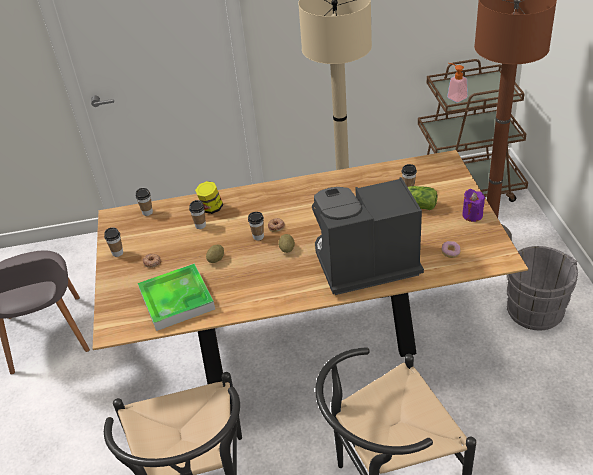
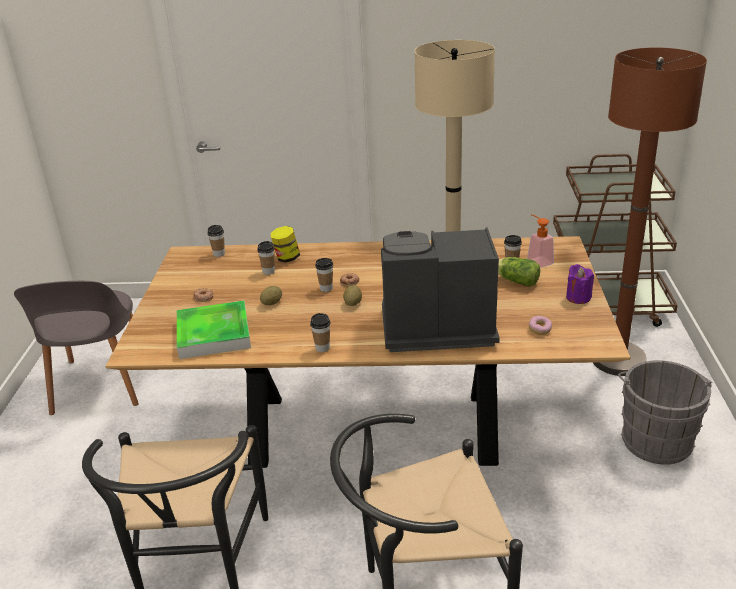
camera: 10 degrees right, 10 degrees down
cup [104,227,123,257] -> cup moved to [310,313,331,352]
soap dispenser [447,63,468,102] -> soap dispenser moved to [527,214,554,268]

